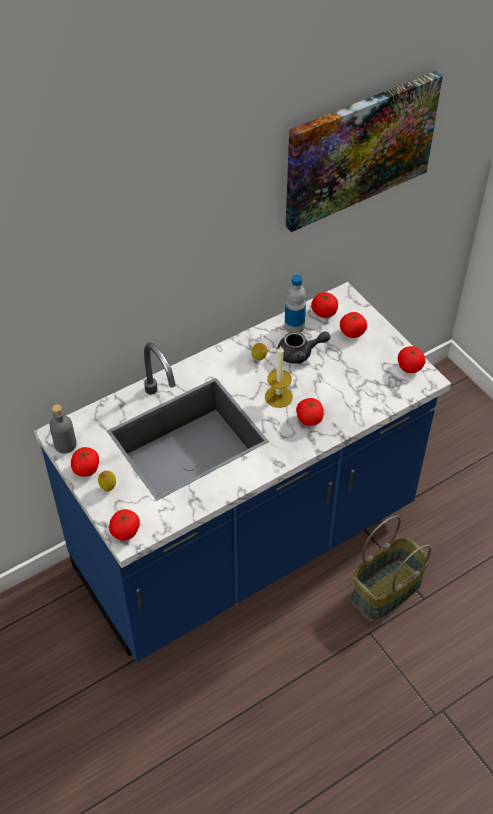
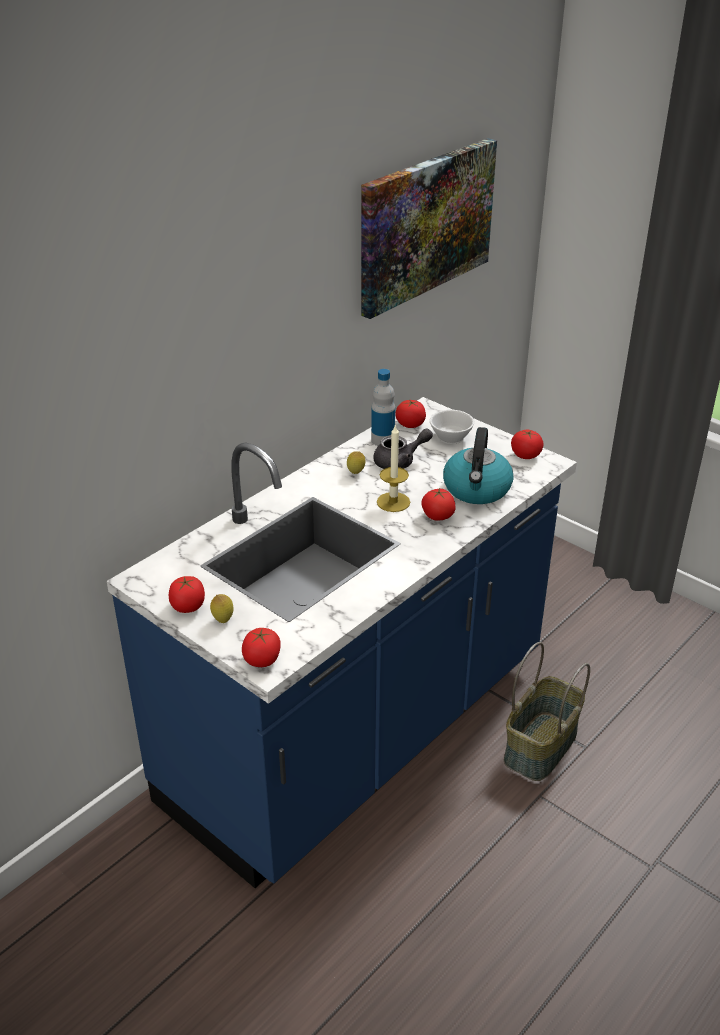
camera: 15 degrees left, 15 degrees down
grey bottle [50,404,77,453] -> none
tomato [340,312,367,338] -> white cup [430,409,474,444]
none -> kettle [443,427,513,504]

